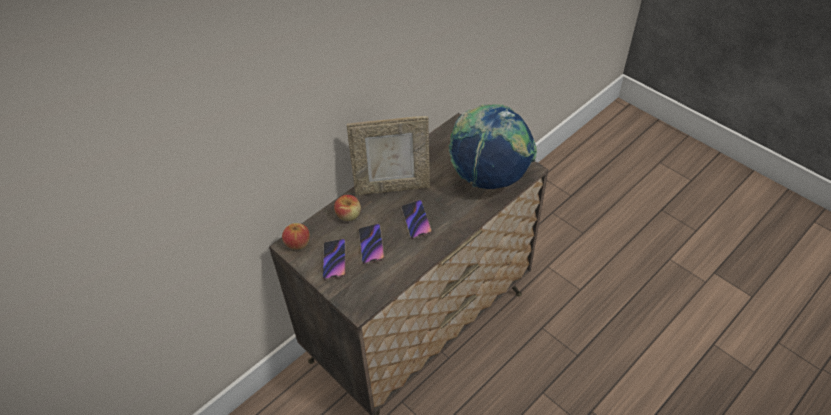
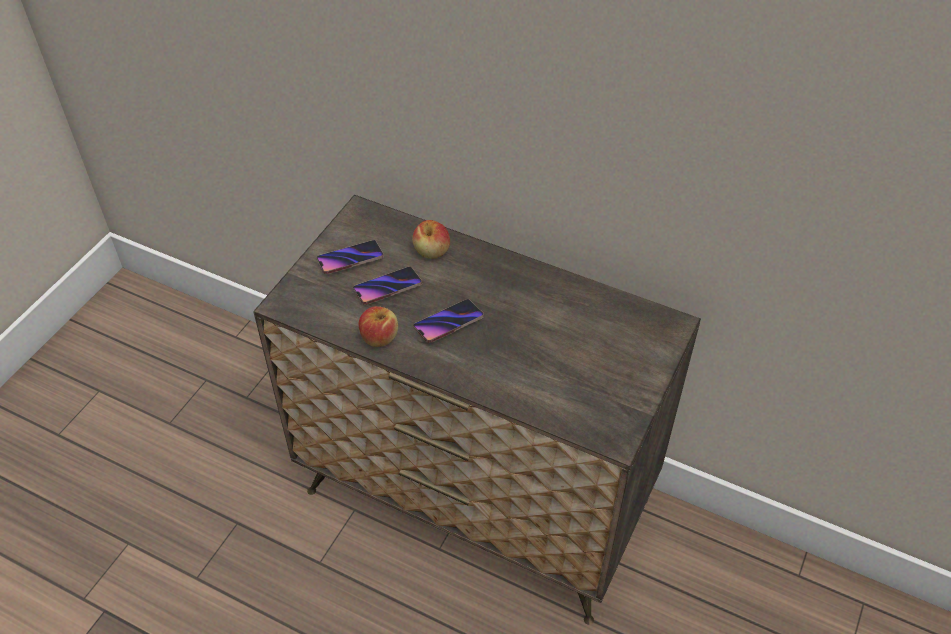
camera: 70 degrees right, 0 degrees up
apple [282,223,310,249] -> apple moved to [359,306,398,347]
picture frame [347,116,430,195] -> none
globe [449,104,537,189] -> none

